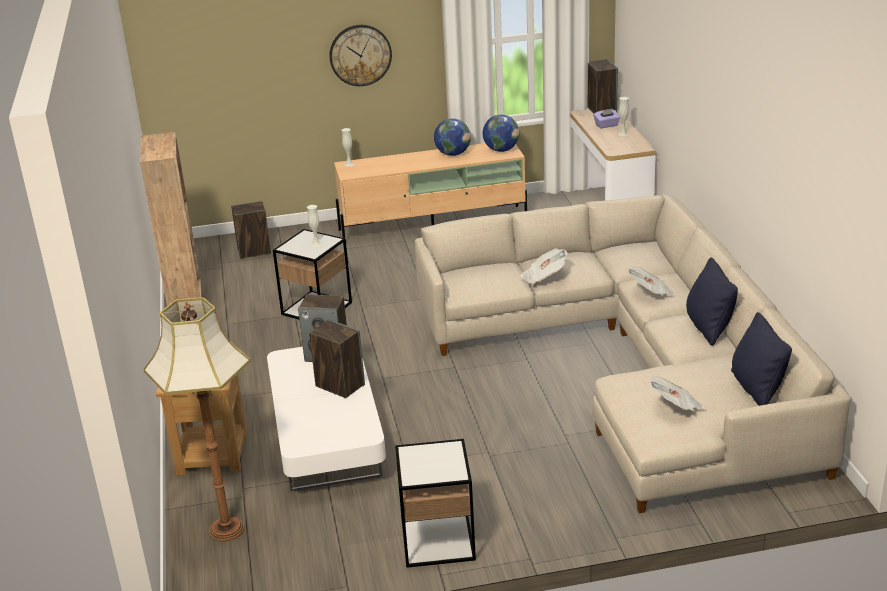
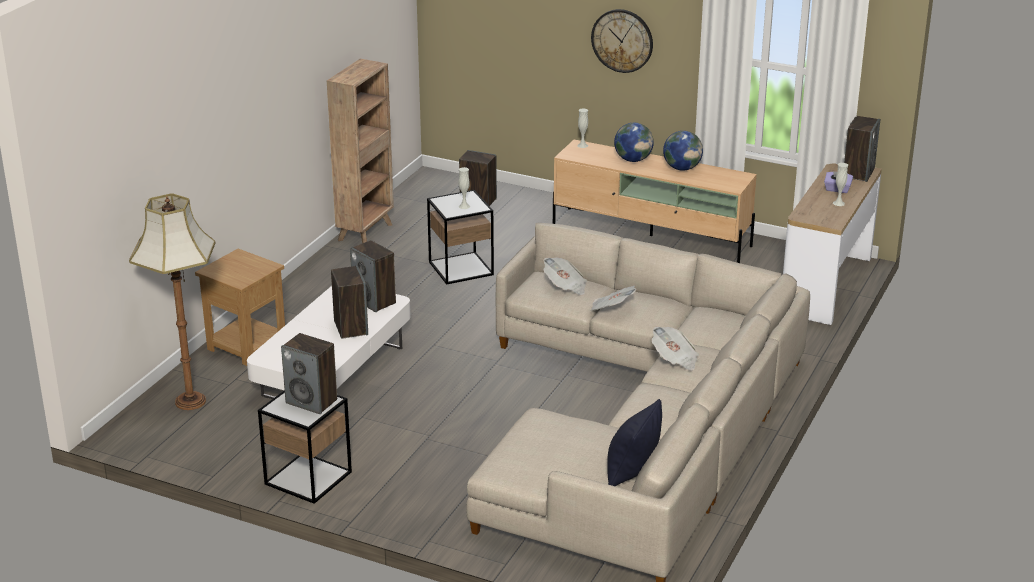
camera: 35 degrees right, 0 degrees up
globe [483,115,520,152] -> globe moved to [614,123,654,162]
newspaper [648,377,706,411] -> newspaper moved to [544,257,587,295]
black pillow [686,257,738,346] -> none
none -> speaker [281,333,337,414]

